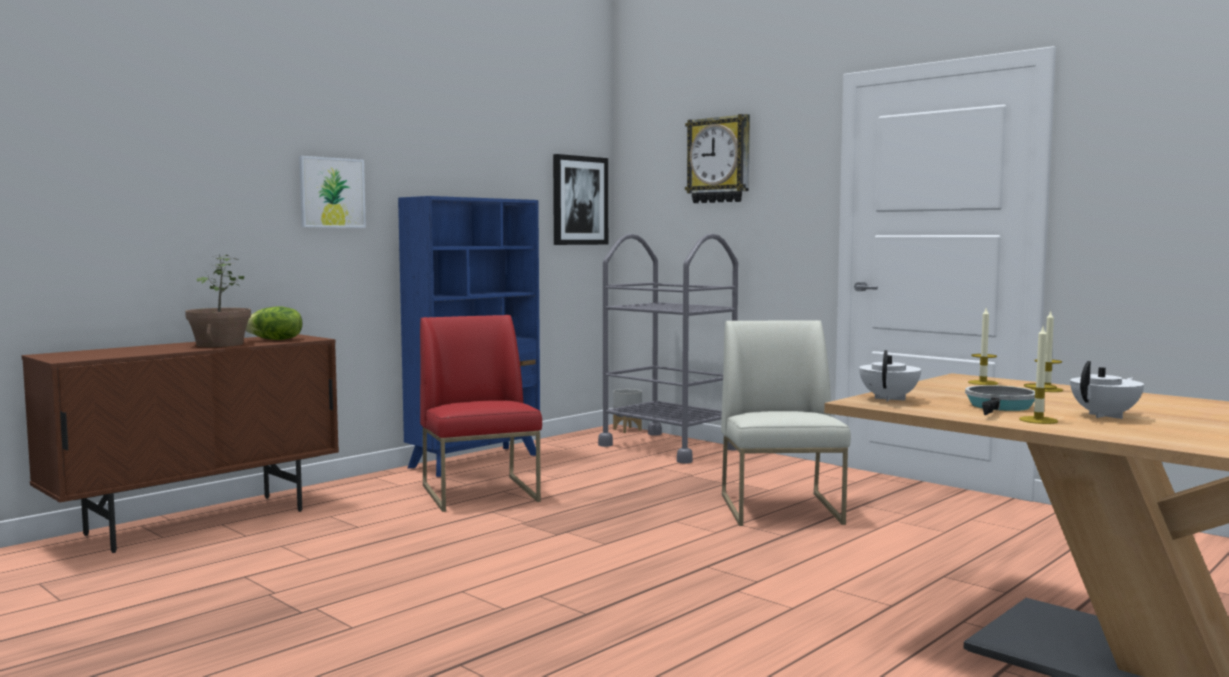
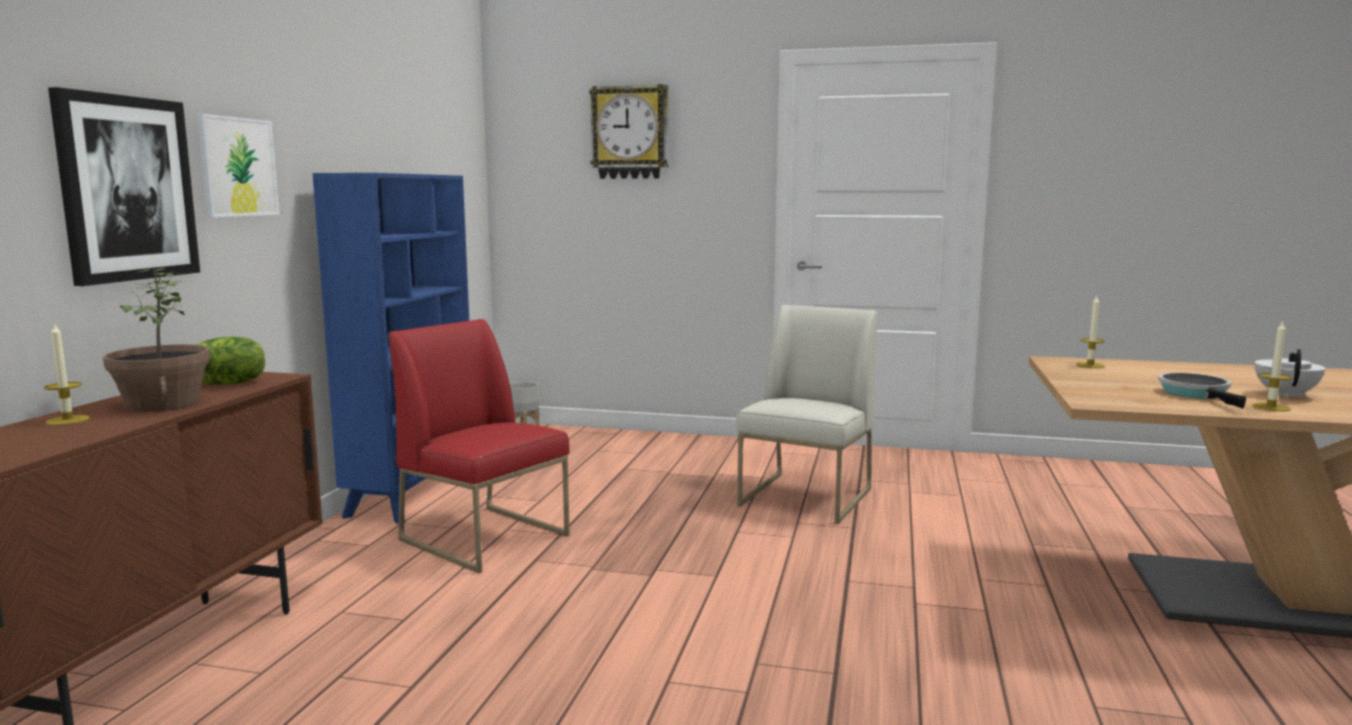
camera: 30 degrees left, 5 degrees up
picture [553,154,608,245] -> picture moved to [48,87,200,286]
grey cart [598,234,738,464] -> none
white chair [721,320,851,526] -> white chair turned 60 degrees clockwise [736,305,877,524]
white teapot [859,350,921,402] -> none
candle [1031,310,1063,392] -> candle moved to [44,324,90,425]

